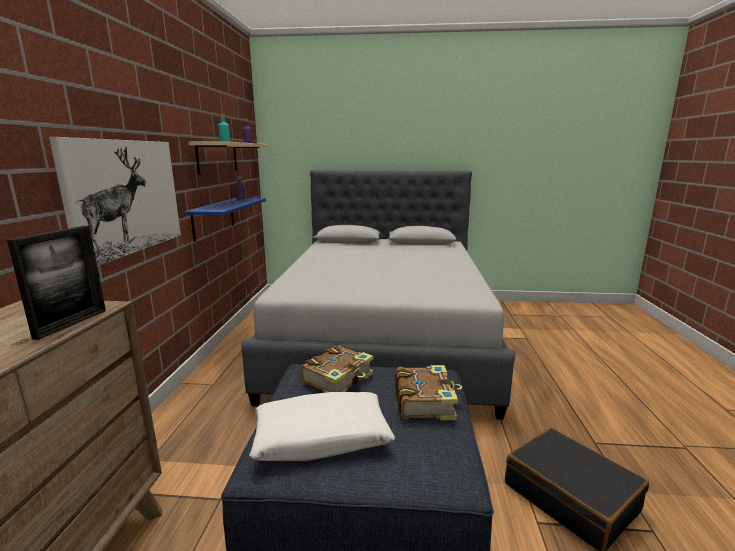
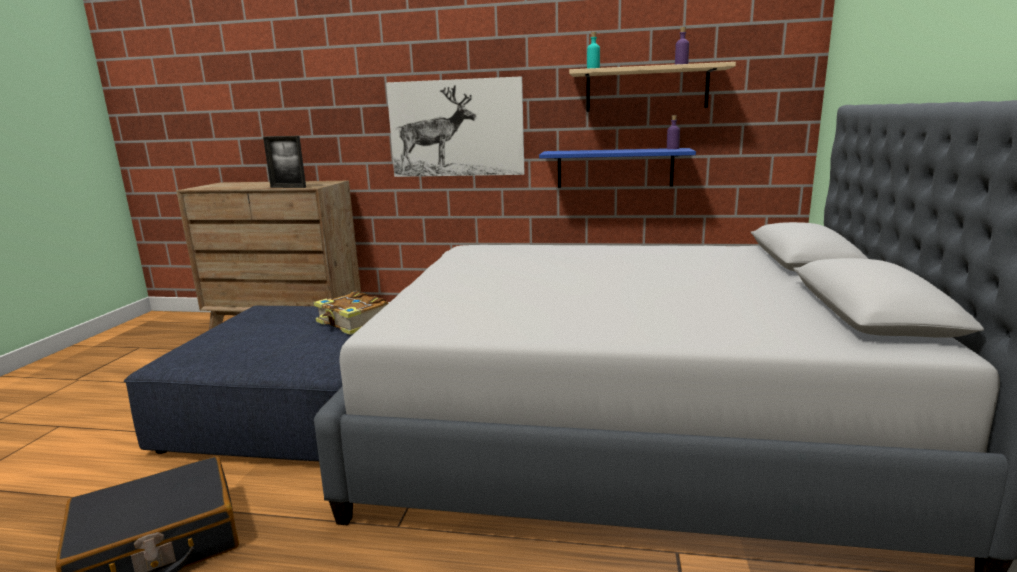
camera: 95 degrees right, 0 degrees up
white pillow [249,392,395,461] -> none
book [395,365,462,420] -> none

